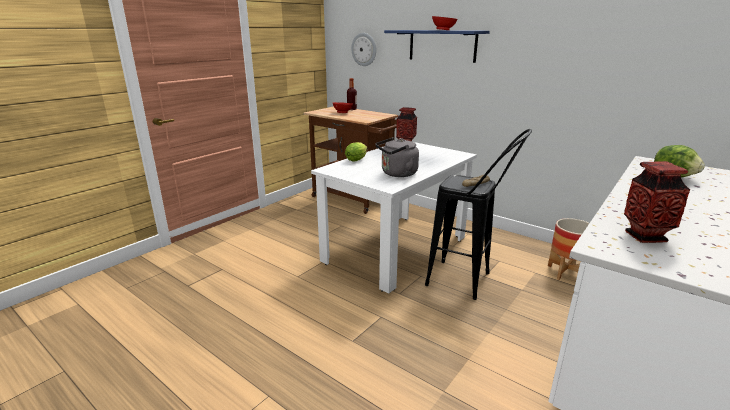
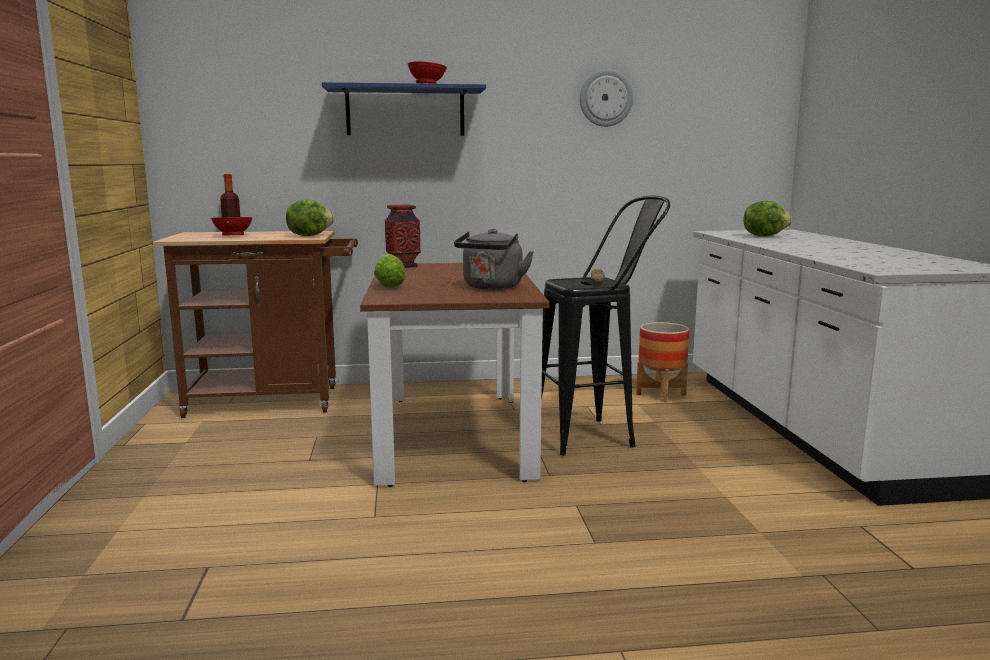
camera: 45 degrees left, 10 degrees down
white dining table [311,142,477,294] -> brown dining table [360,263,550,487]
wall clock [351,33,376,66] -> wall clock moved to [580,69,633,127]
vase [624,161,690,243] -> none
none -> lettuce [286,199,334,236]

